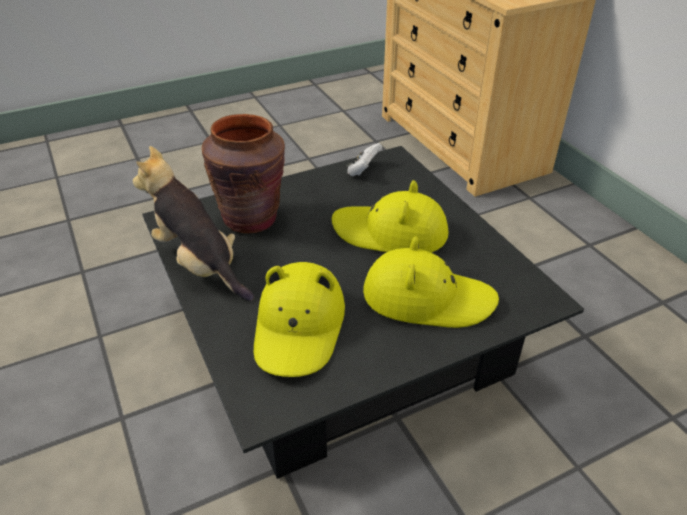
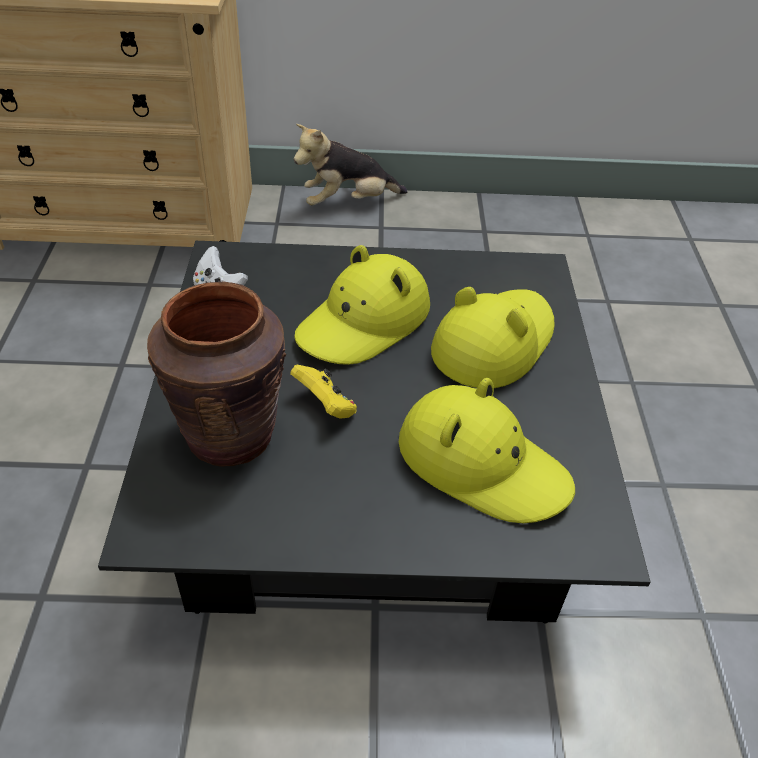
camera: 65 degrees left, 5 degrees up
plush toy [133,146,254,301] -> plush toy moved to [294,124,407,206]
none -> yellow game controller [290,365,357,419]

